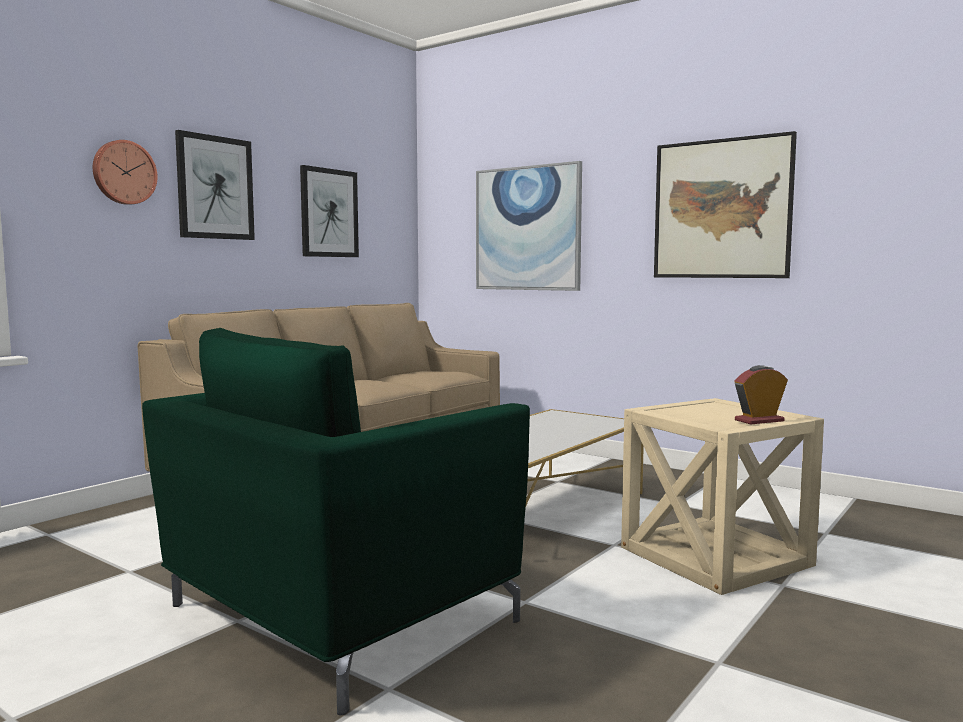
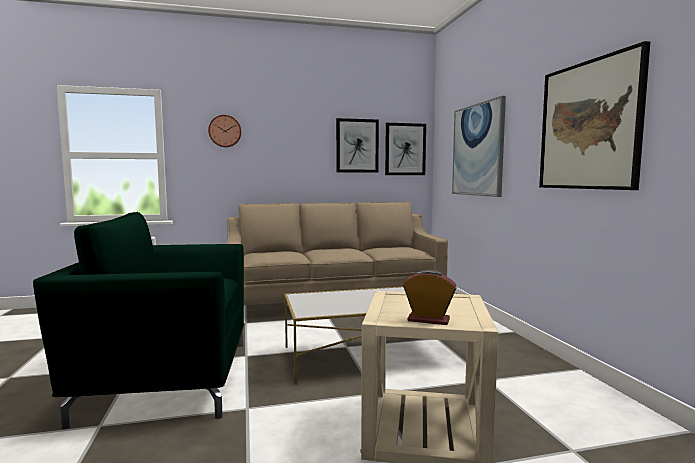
camera: 40 degrees right, 0 degrees up
picture [175,130,255,240] -> picture moved to [385,123,426,175]

